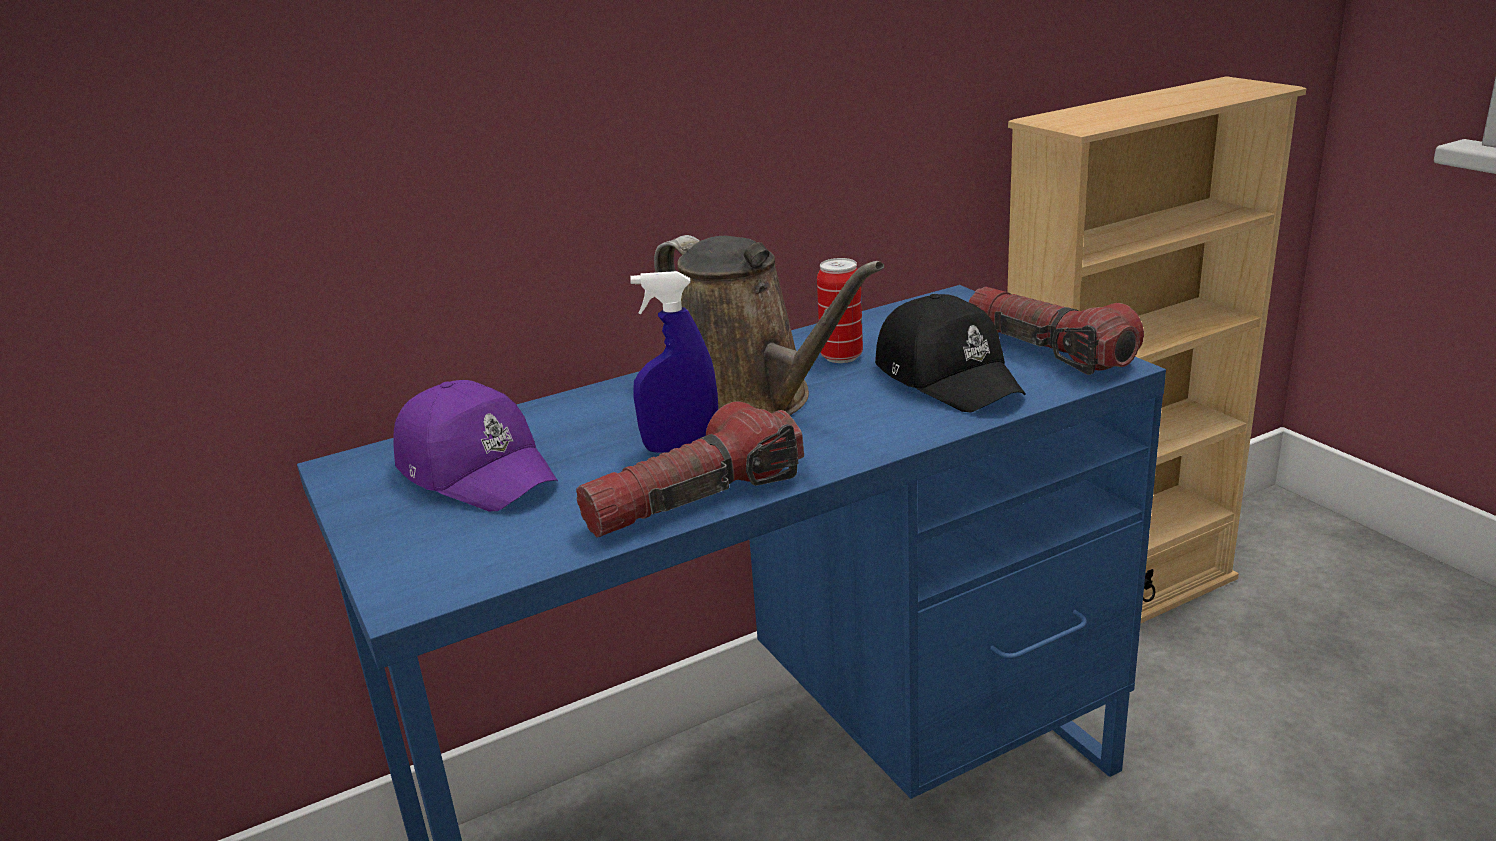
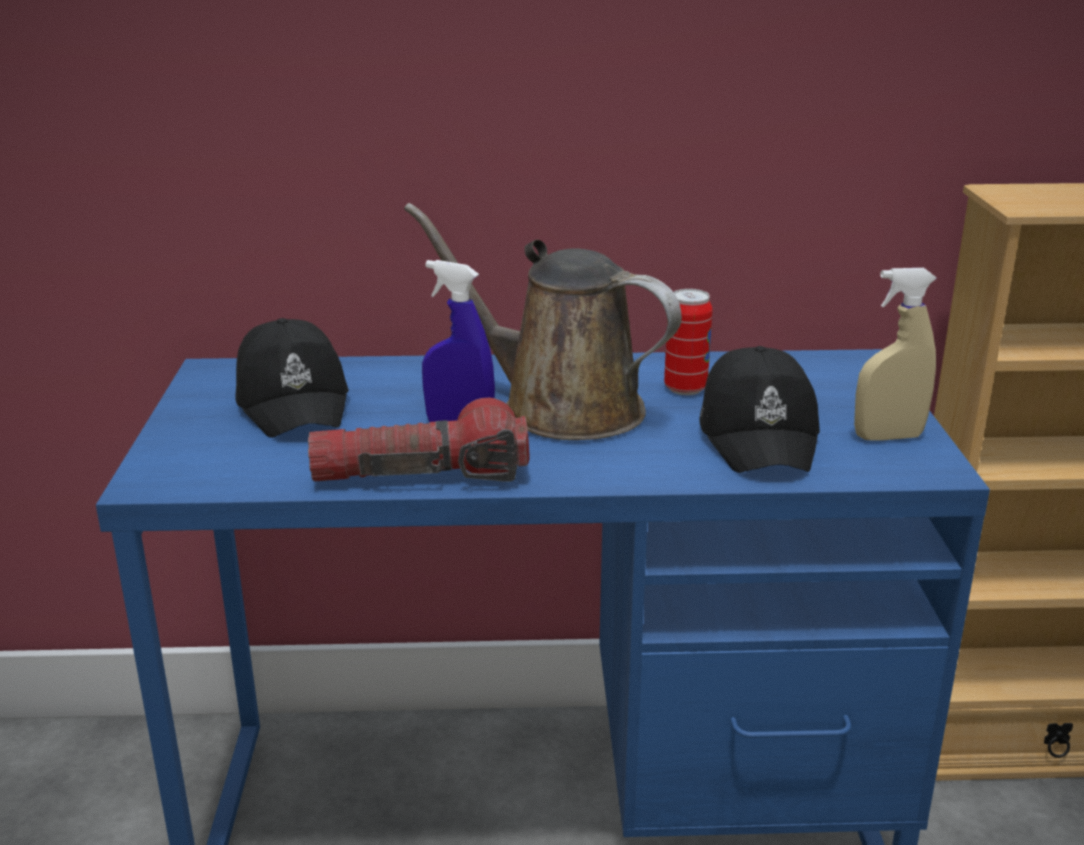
camera: 25 degrees right, 0 degrees up
purple cap [393,380,558,511] -> black cap [235,318,349,438]
brown watering can [654,235,884,415] -> brown watering can turned 135 degrees clockwise [404,203,682,440]
flashlight [969,287,1144,375] -> beige spray bottle [854,268,937,441]

